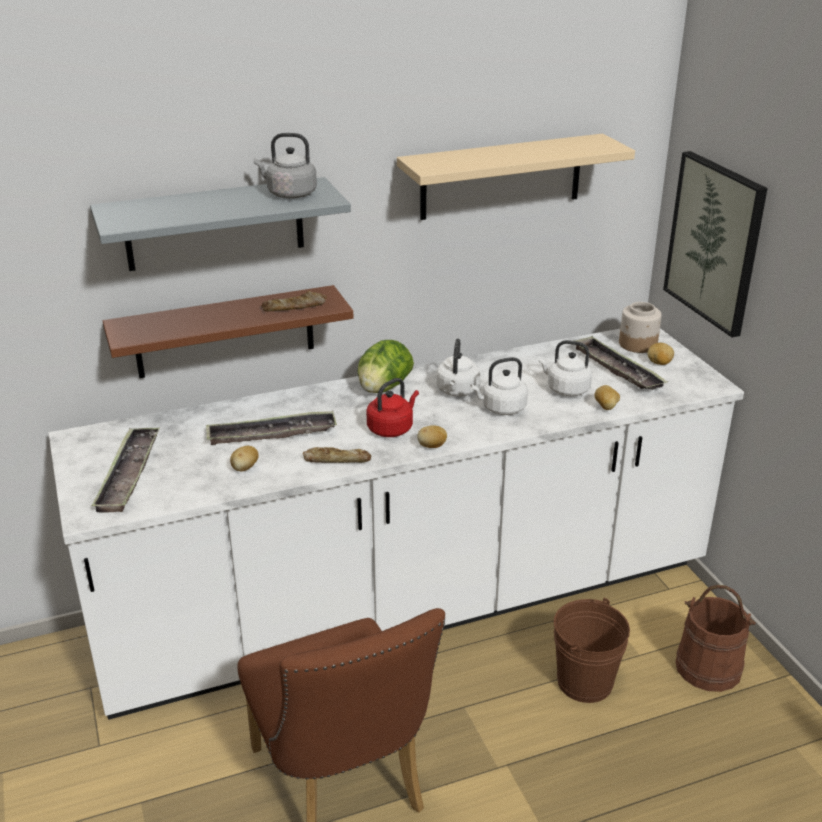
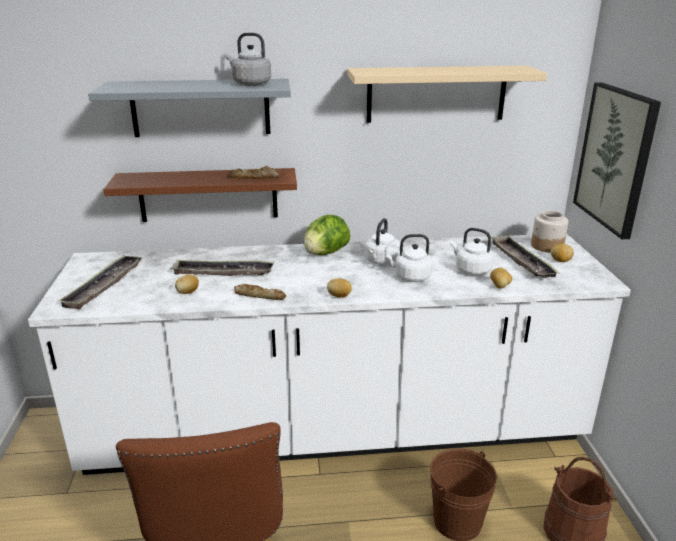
camera: 15 degrees right, 5 degrees down
red kettle [367,378,419,437] -> none

